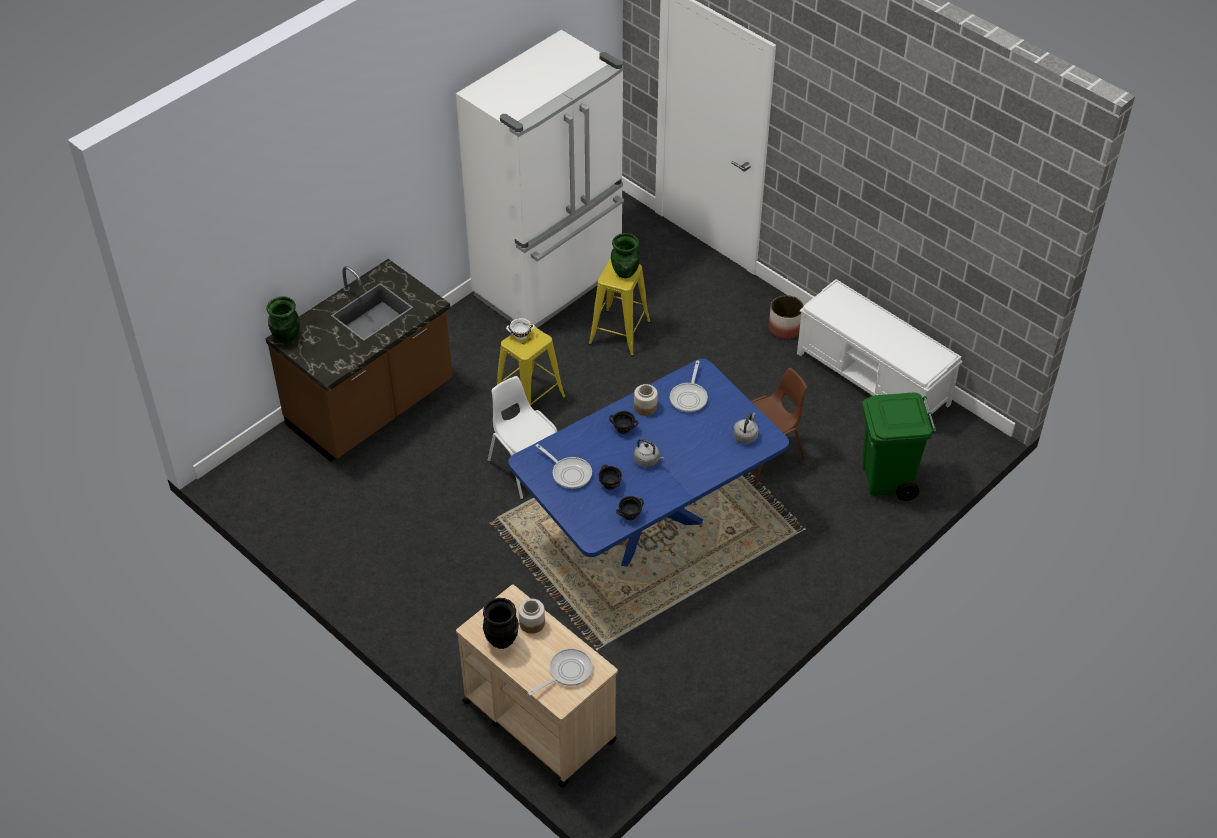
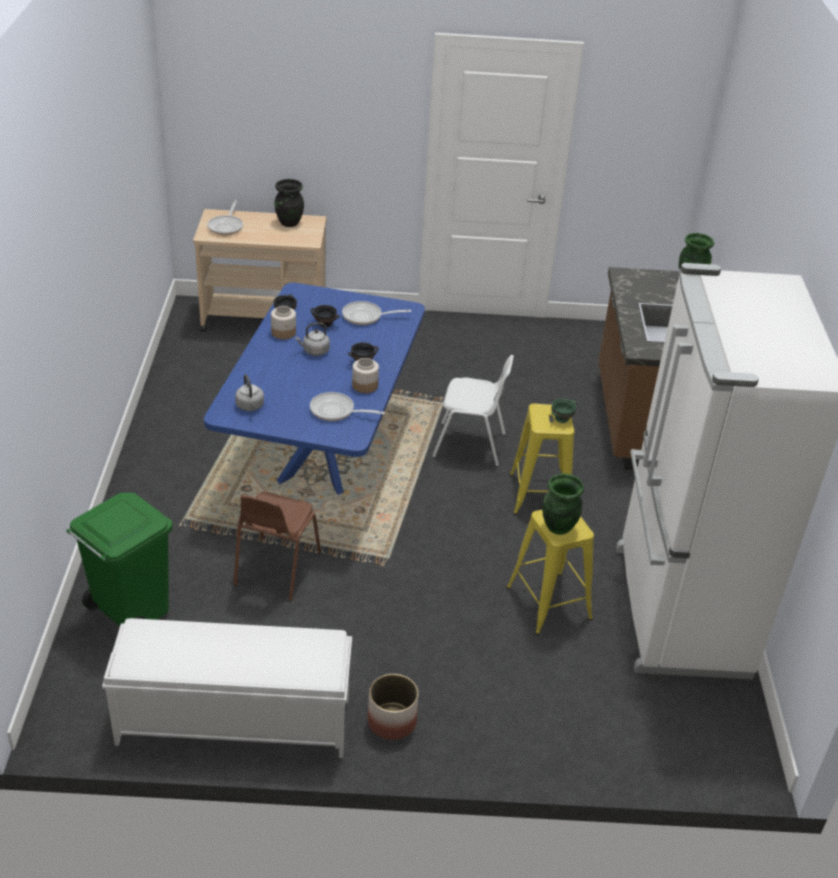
camera: 135 degrees right, 10 degrees down
white bowl [506,318,535,340] -> green bowl [551,398,576,423]
jar [518,599,545,634] -> jar moved to [271,306,296,339]
frying pan [670,360,708,412] -> frying pan turned 45 degrees counterclockwise [310,392,385,421]

